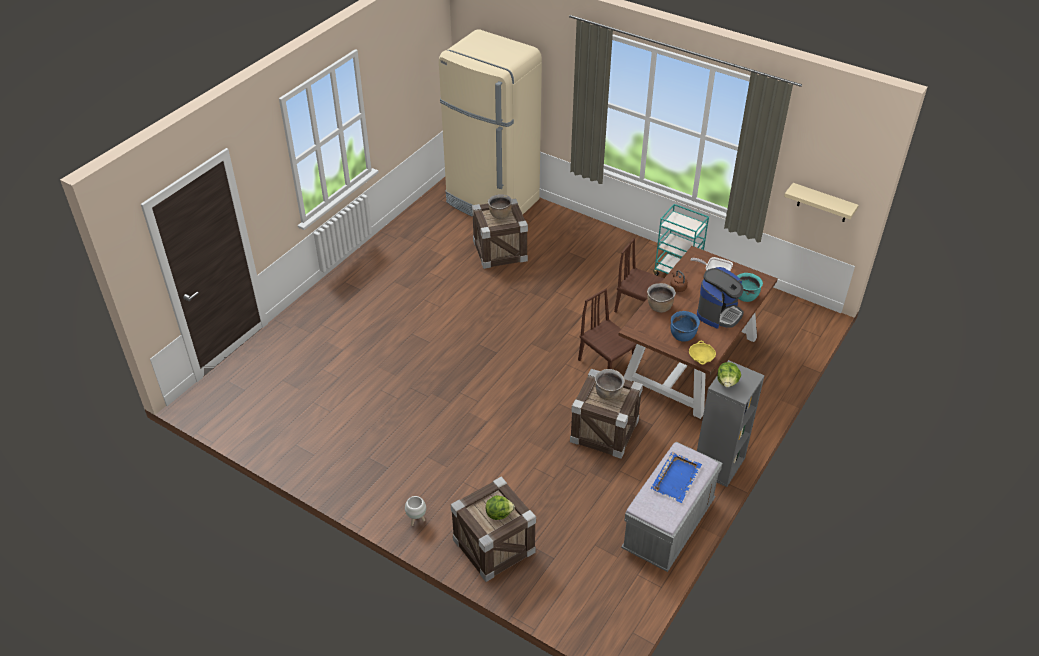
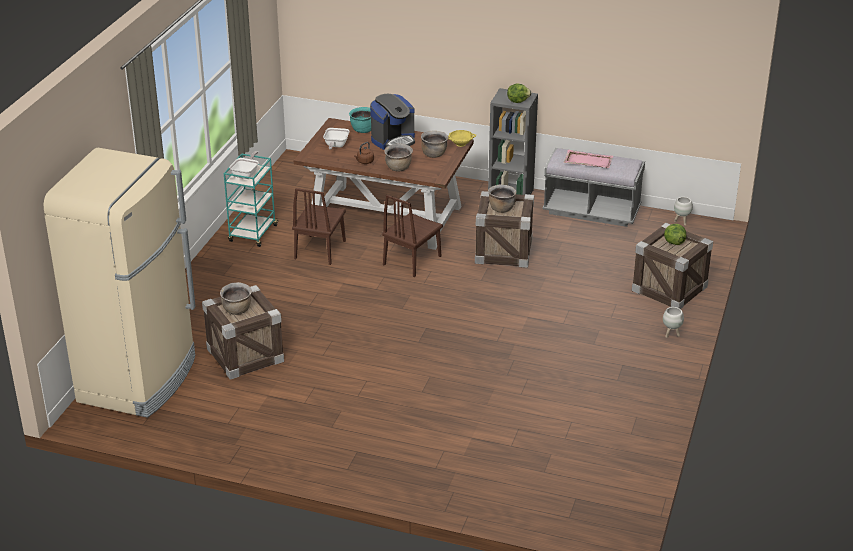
camera: 105 degrees left, 10 degrees down
blue tray [651,452,702,503] -> pink tray [564,150,613,168]
blue cooking pot [670,311,700,342] -> brown cooking pot [421,131,448,158]
coffee machine [697,267,744,329] -> coffee machine turned 120 degrees clockwise [370,94,415,150]
beige shelf [784,183,859,222] -> none
none -> frying pan [229,151,259,179]
none -> white planter [674,197,693,225]

